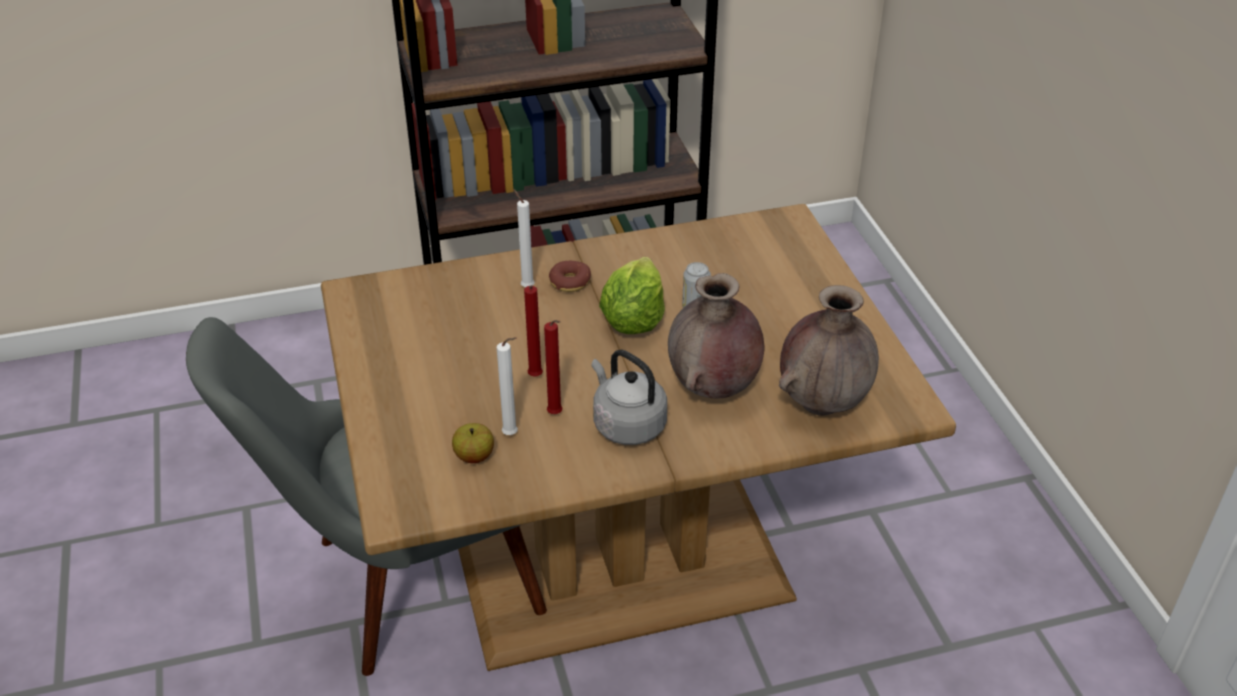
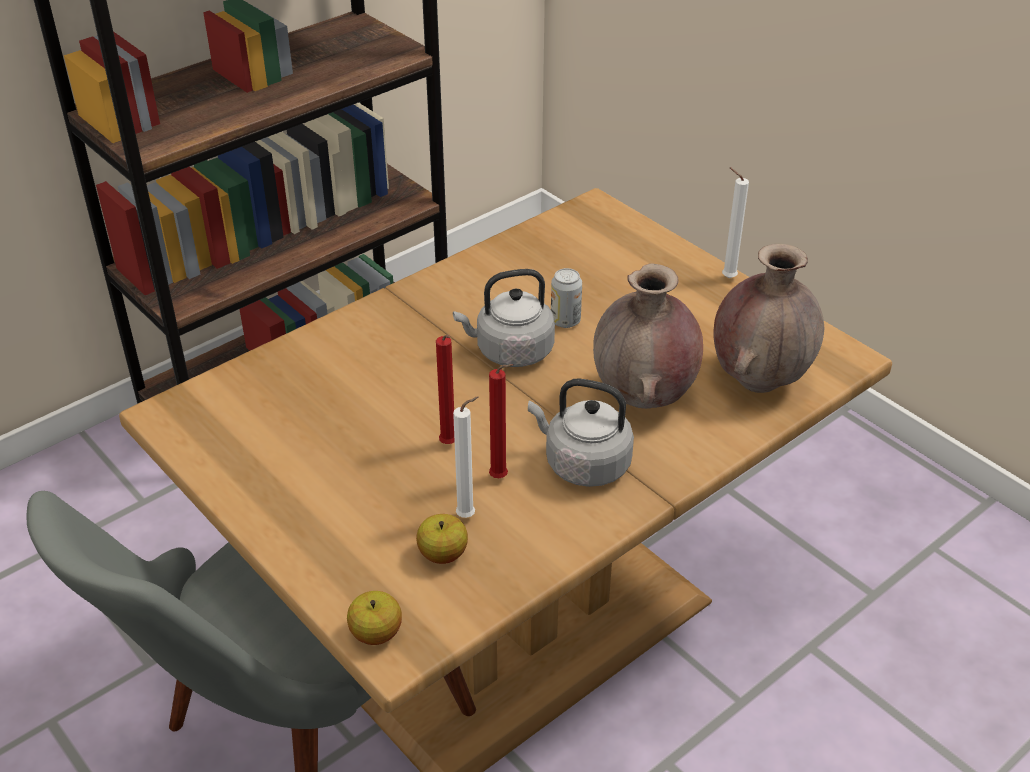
camera: 25 degrees left, 0 degrees up
white candle [513,189,535,287] -> white candle moved to [722,168,749,278]
donut [549,261,591,292] -> none
lettuce [599,257,665,334] -> grey kettle [453,269,555,367]
none -> apple [347,591,402,645]

